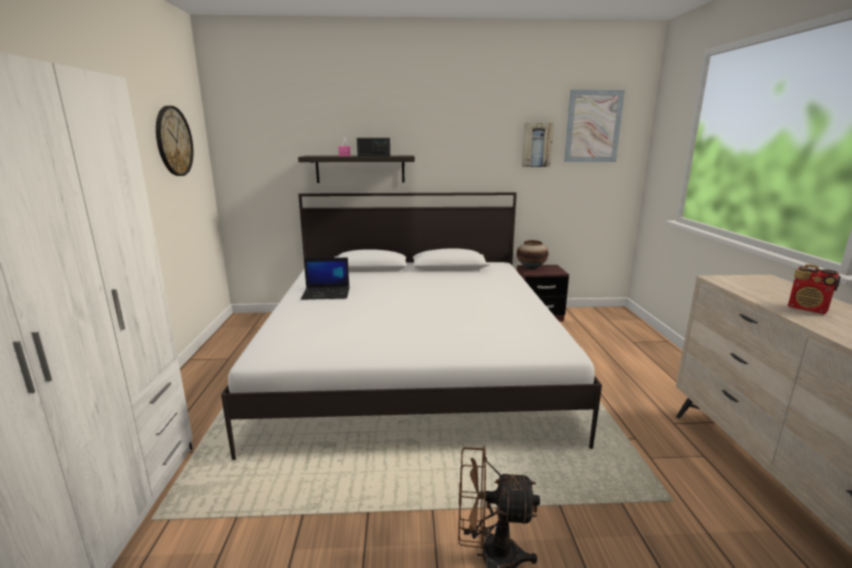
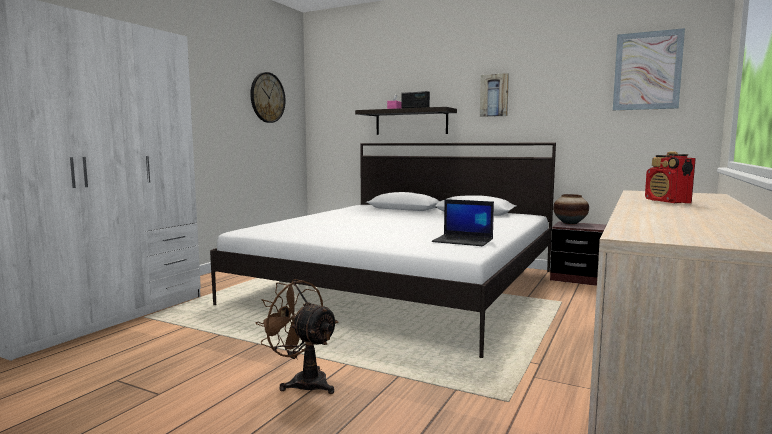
camera: 30 degrees right, 10 degrees down
laptop [301,257,350,300] -> laptop moved to [432,199,494,246]
picture [522,123,554,167] -> picture moved to [480,73,509,117]

